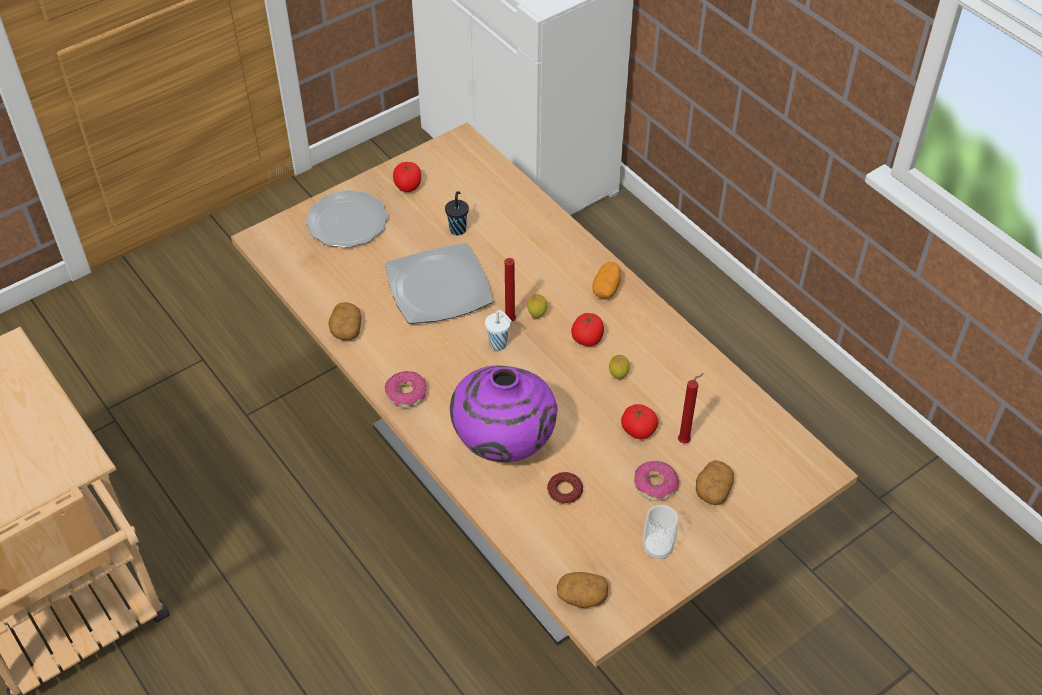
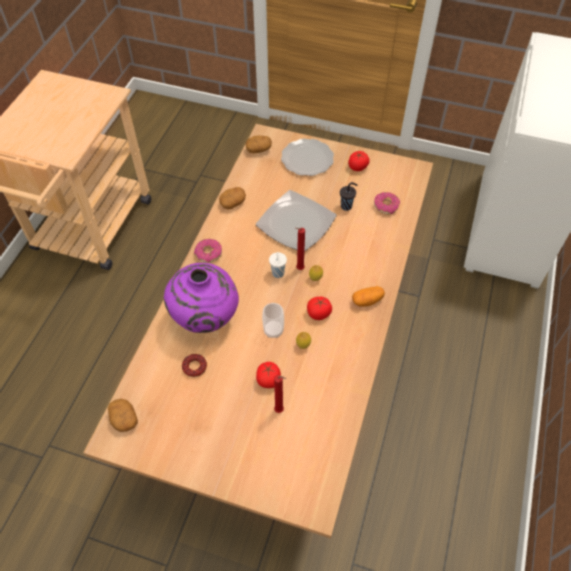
camera: 55 degrees right, 5 degrees up
donut [634,461,679,501] -> donut moved to [374,192,400,215]
cup [643,505,678,559] -> cup moved to [262,303,284,338]
potato [696,460,734,505] -> potato moved to [246,135,272,153]

